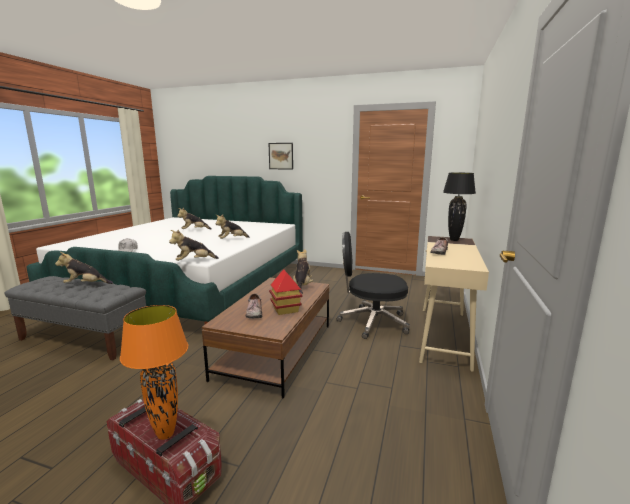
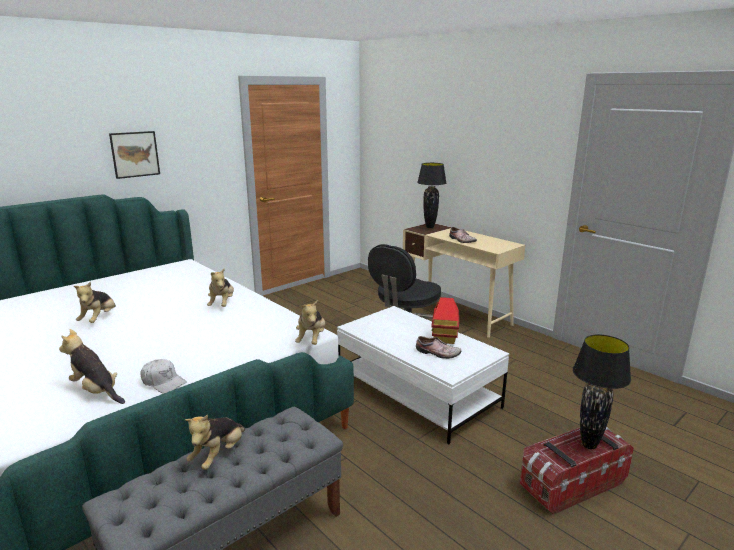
camera: 60 degrees left, 5 degrees up
orange table lamp [120,305,188,440] -> black table lamp [573,334,631,449]
brown coffee table [202,278,329,398] -> white coffee table [337,306,509,444]
plush toy [293,249,313,294] -> plush toy moved to [59,329,125,404]

